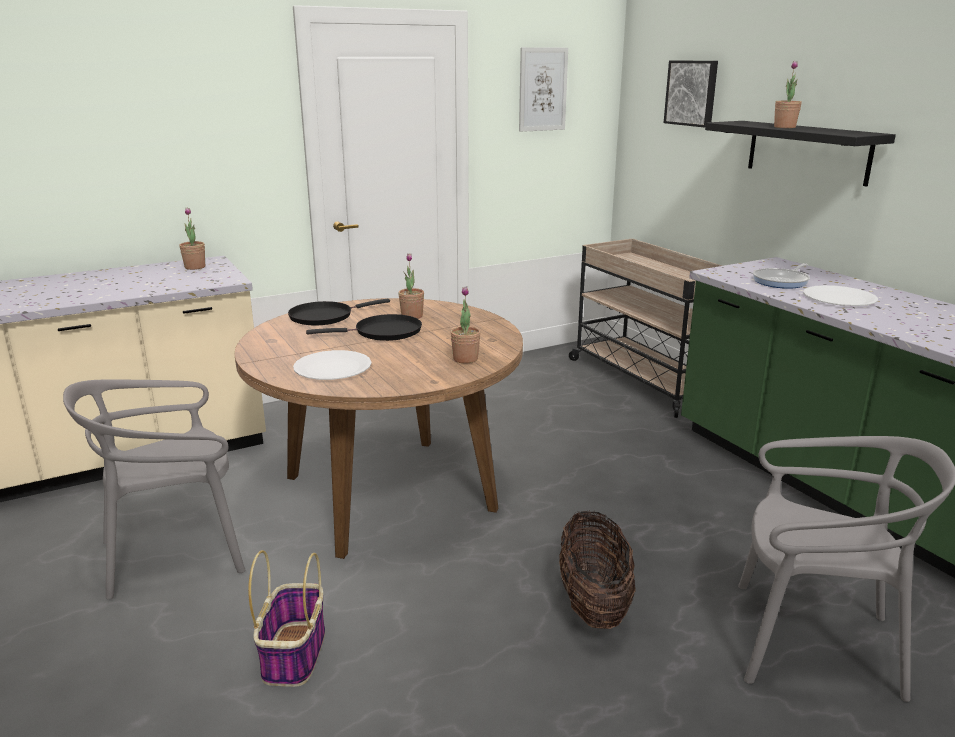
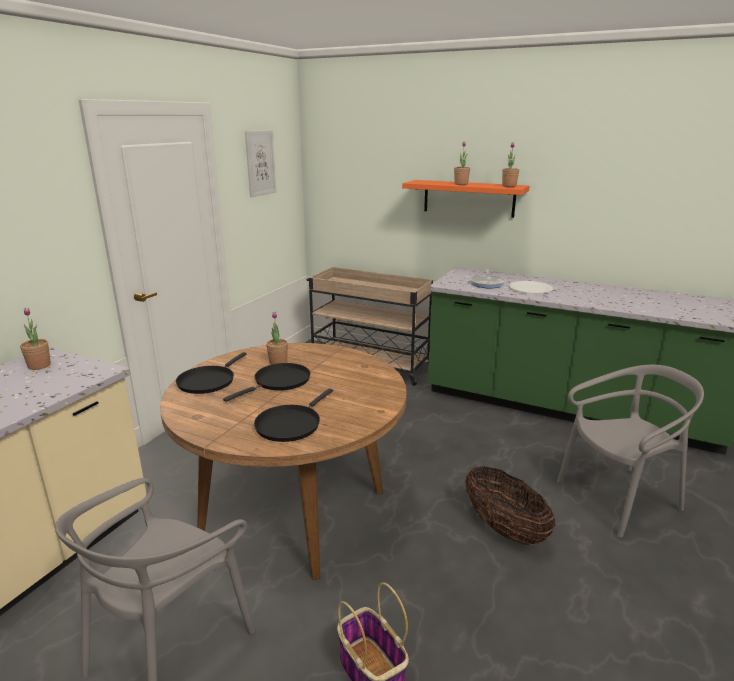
camera: 35 degrees left, 0 degrees up
white plate [293,350,372,380] -> black frying pan [254,388,333,442]
potted plant [450,286,481,364] -> potted plant moved to [502,142,519,187]
picture [664,61,718,128] -> none
black shelf [705,121,896,187] -> orange shelf [402,180,530,218]

